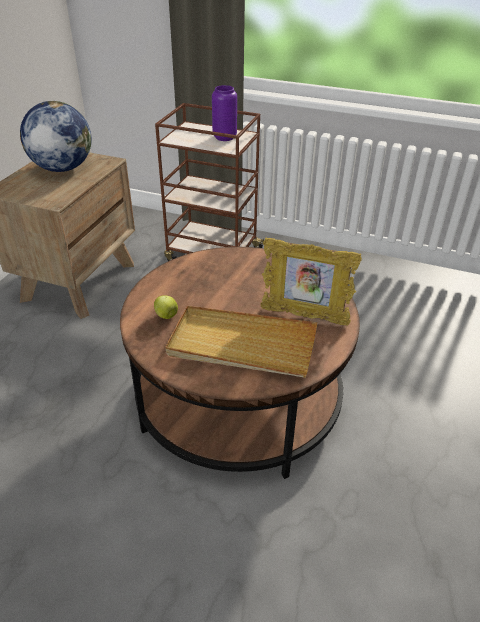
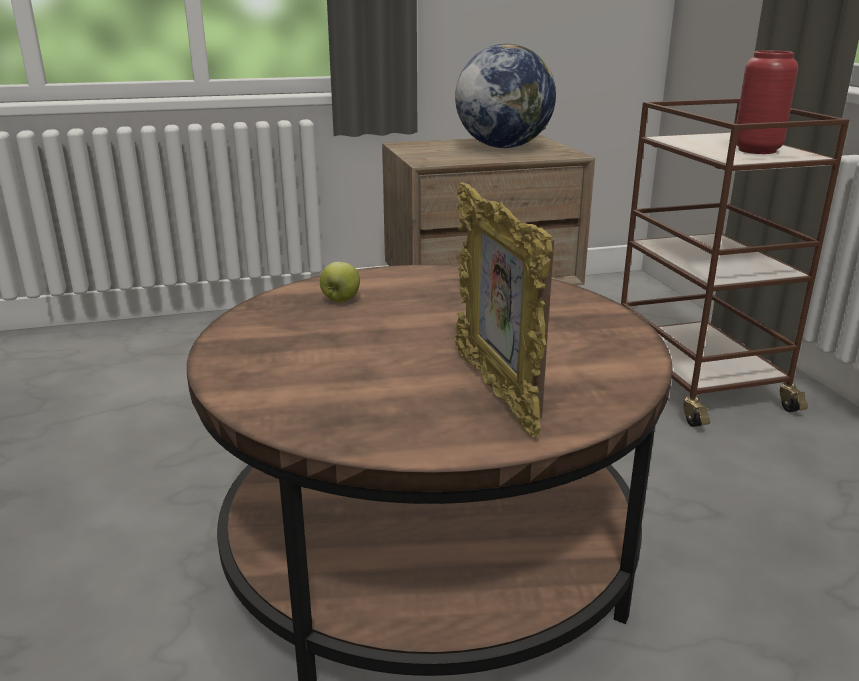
camera: 55 degrees right, 15 degrees down
beige tray [166,306,317,378] -> none
purple vase [212,85,237,141] -> red vase [736,51,798,154]

